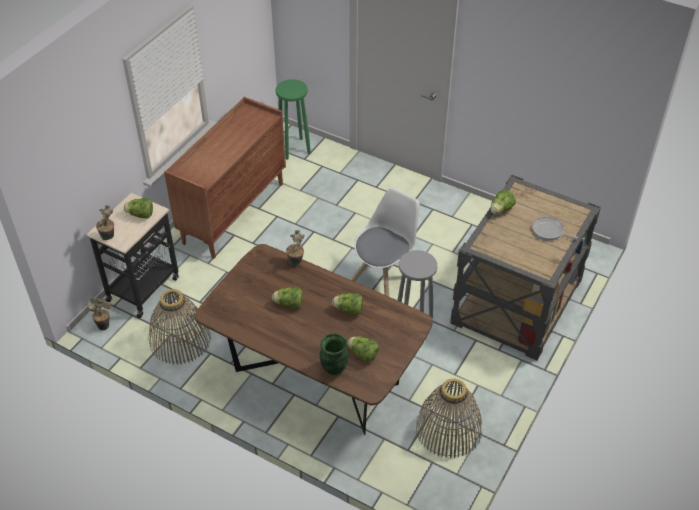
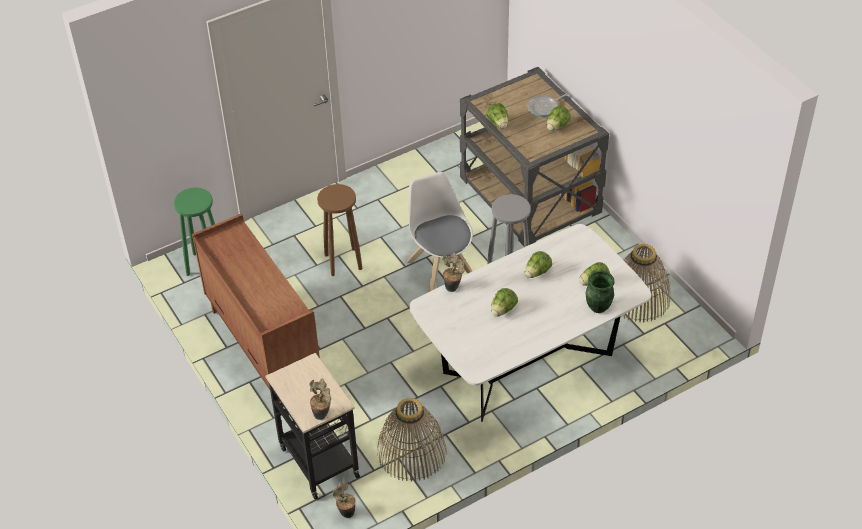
camera: 60 degrees left, 0 degrees up
lettuce [124,198,153,218] -> lettuce moved to [547,106,571,131]
brown dining table [195,244,433,435] -> white dining table [409,224,651,422]
none -> brown stool [317,184,362,276]

